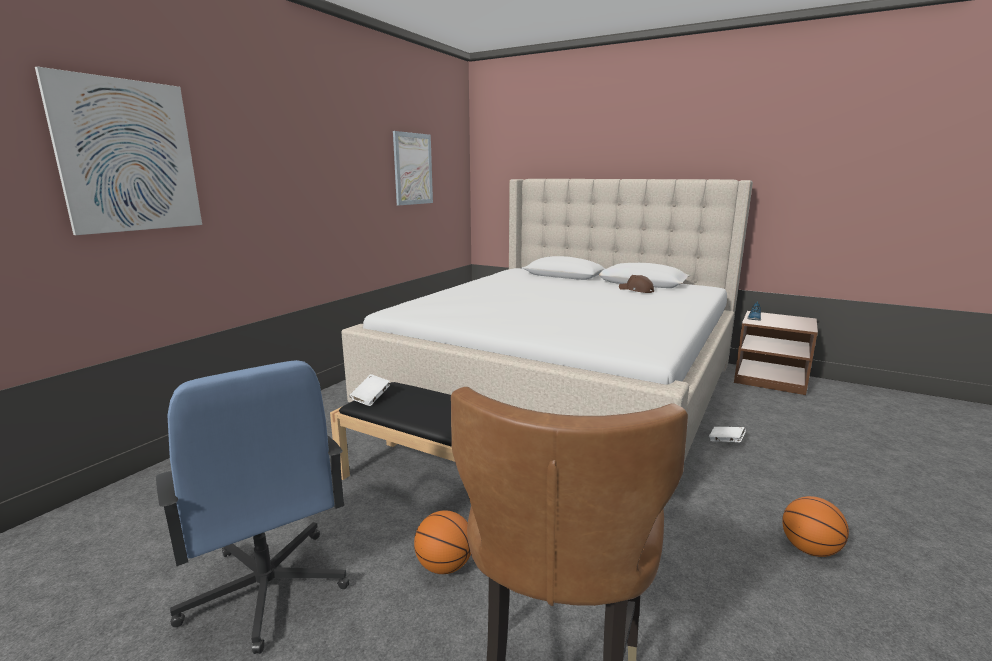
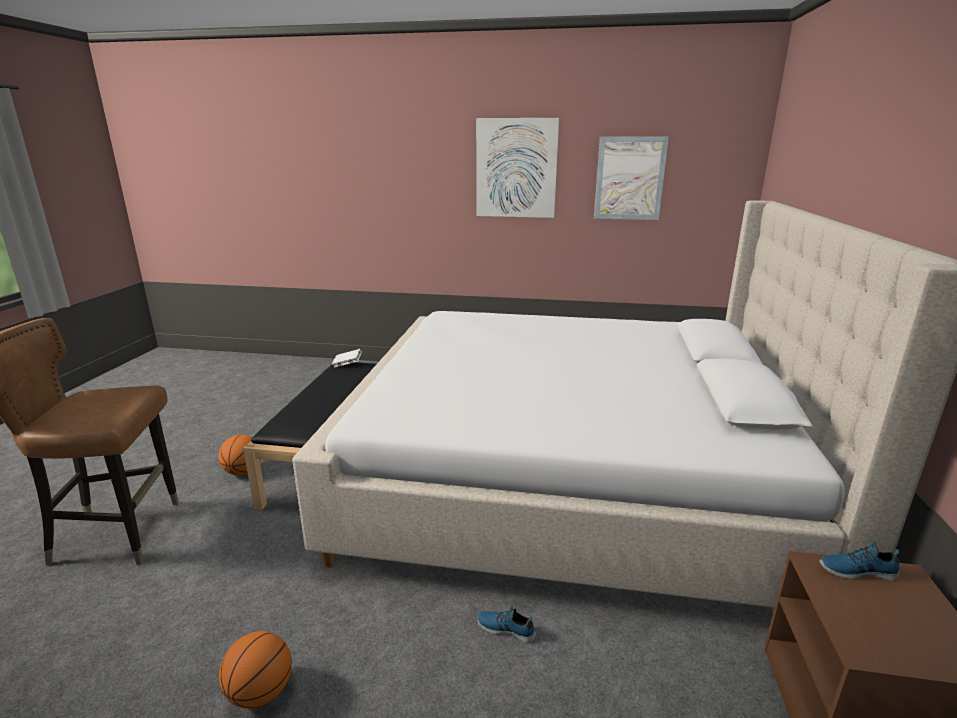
camera: 70 degrees right, 5 degrees up
picture [35,67,202,235] -> picture moved to [476,118,559,218]
blue office chair [156,360,349,654] -> none
brown cap [619,275,654,293] -> none
white book [709,427,746,442] -> shoe [477,606,536,643]

